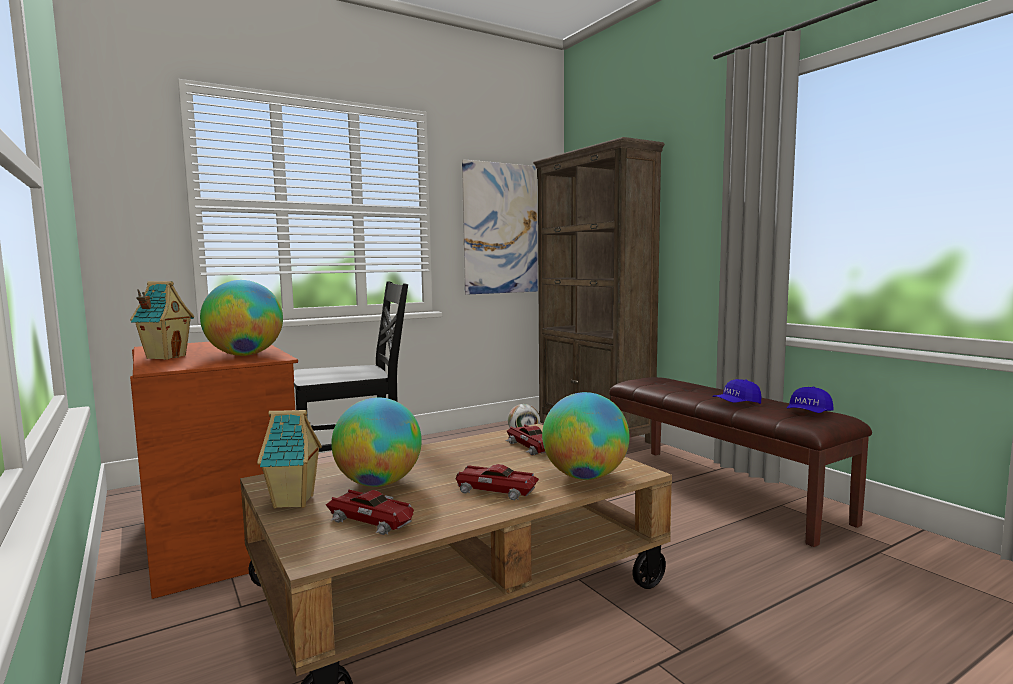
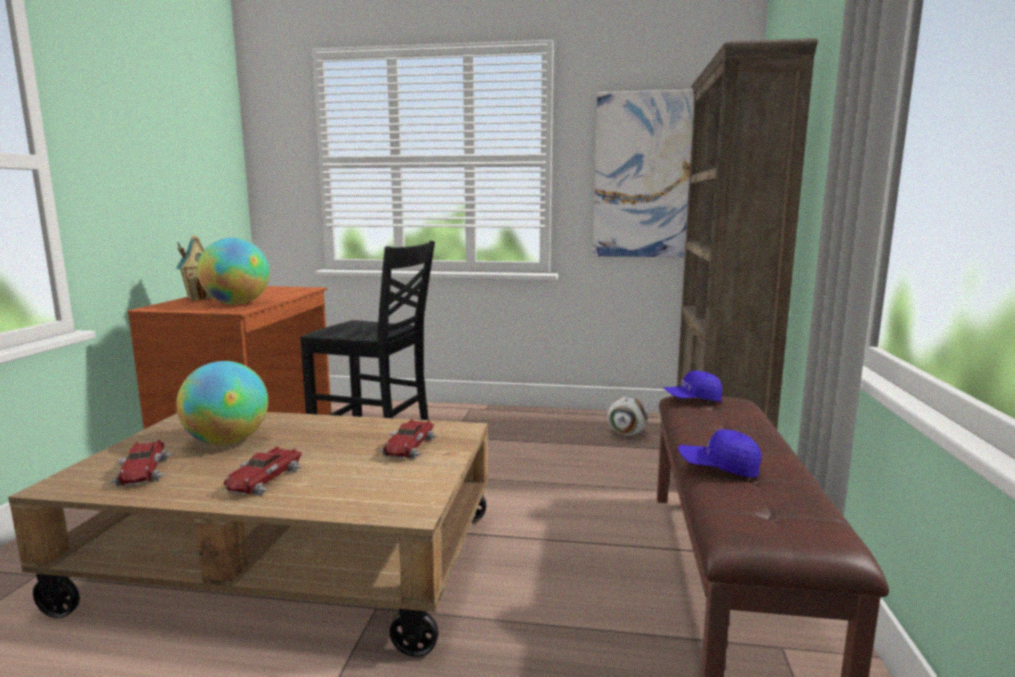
camera: 40 degrees right, 5 degrees up
toy house [257,410,322,508] -> none
toy car [456,464,539,500] -> toy car turned 135 degrees counterclockwise [223,446,302,496]
globe [542,392,629,480] -> none
blue cap [787,387,834,413] -> blue cap moved to [663,371,722,402]

